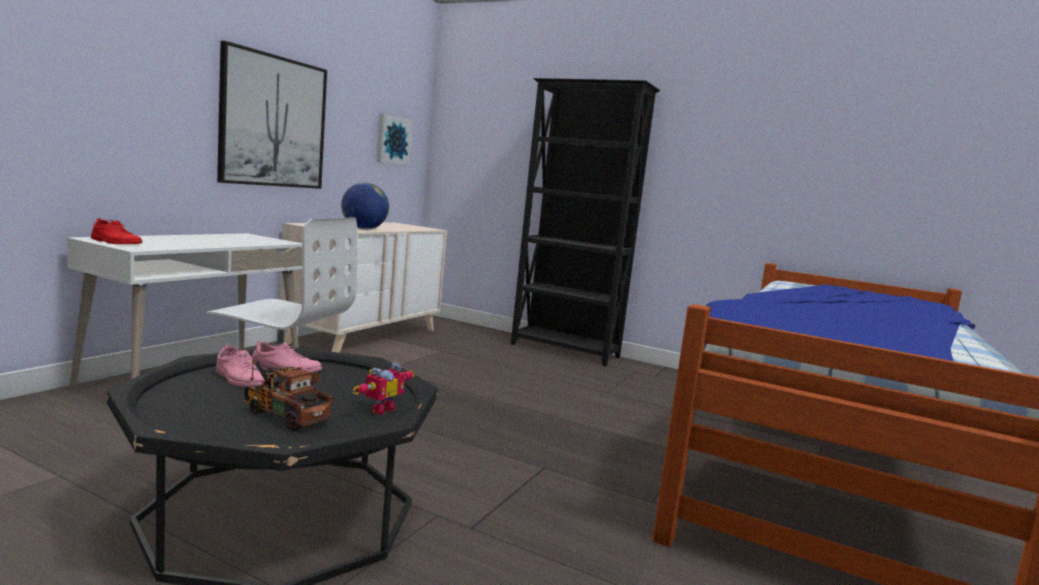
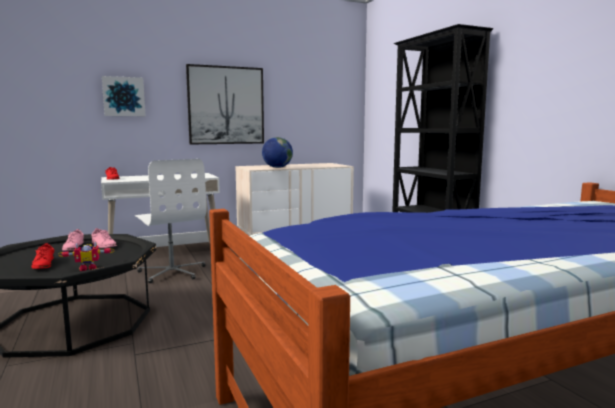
camera: 40 degrees right, 0 degrees up
toy truck [244,360,334,431] -> red shoe [32,243,54,269]
picture [376,113,413,166] -> picture moved to [102,76,145,116]

